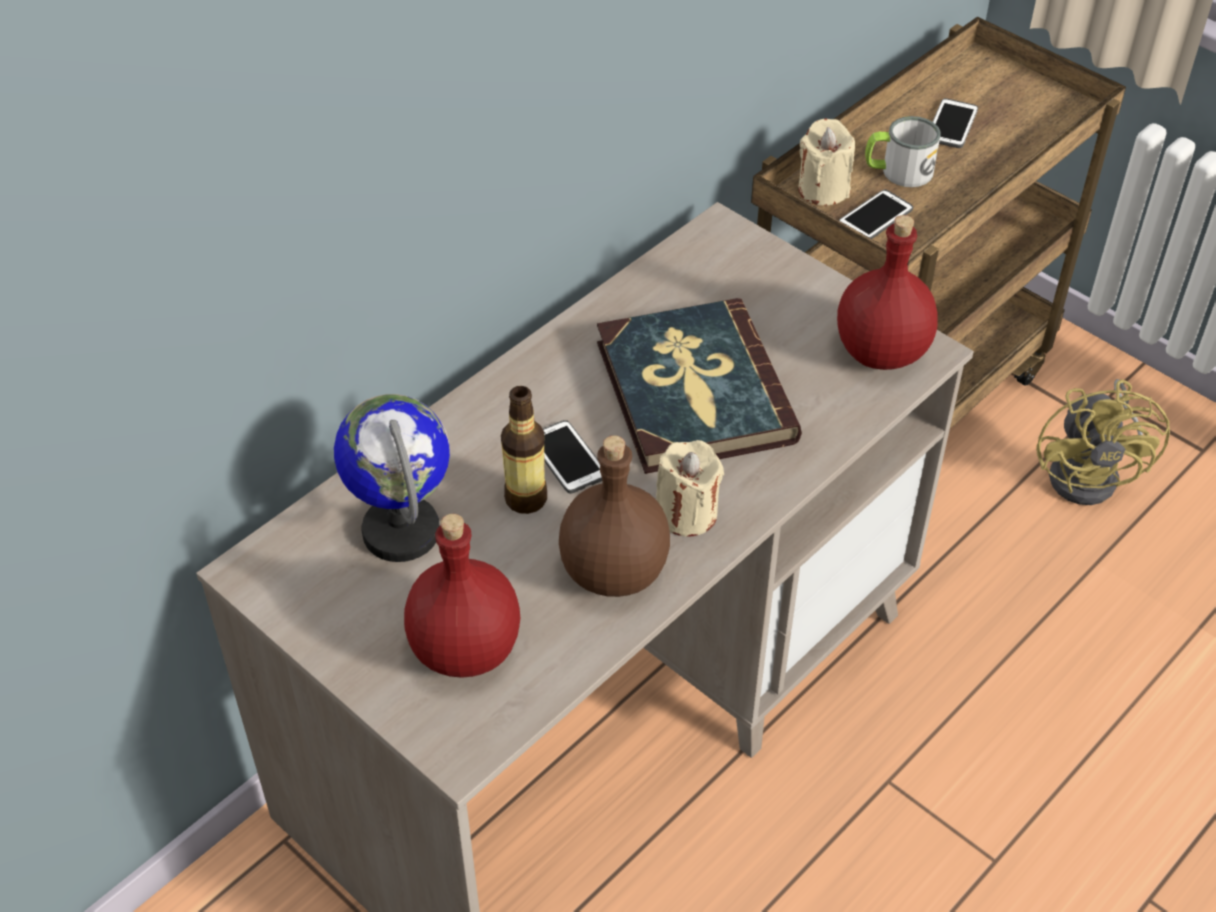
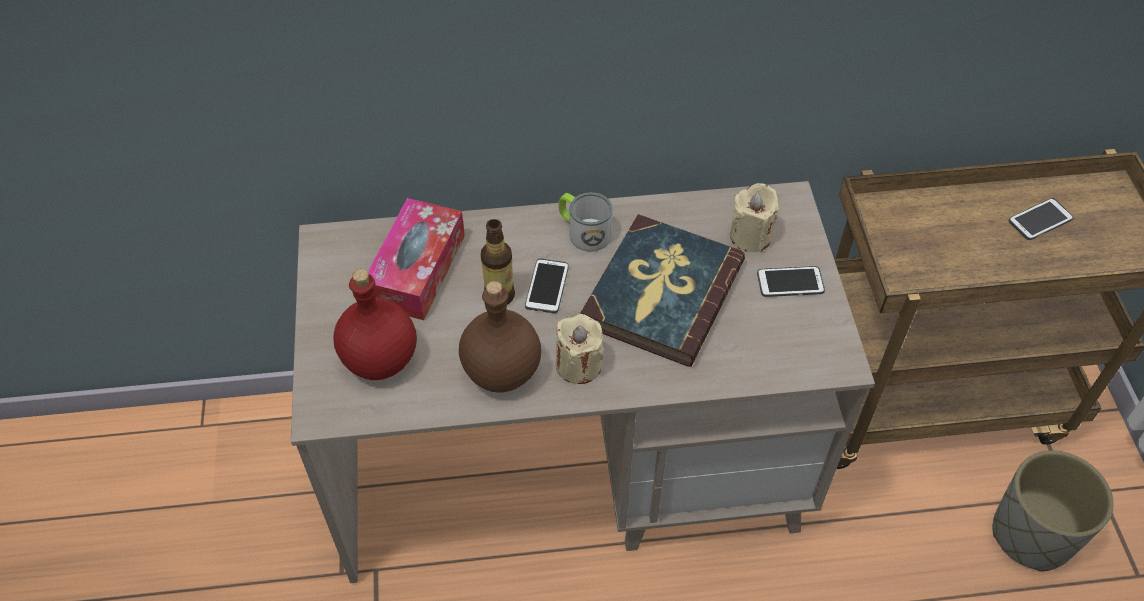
camera: 40 degrees right, 5 degrees up
globe [334,394,450,562] -> tissue box [368,198,465,320]
beige candle [798,118,855,205] -> beige candle moved to [730,183,779,253]
red bottle [837,215,938,370] -> none
phone [839,190,913,239] -> phone moved to [757,266,825,297]
mug [865,116,940,187] -> mug moved to [559,192,613,252]
yellow fan [1036,379,1170,505] -> grey planter [992,450,1114,571]

